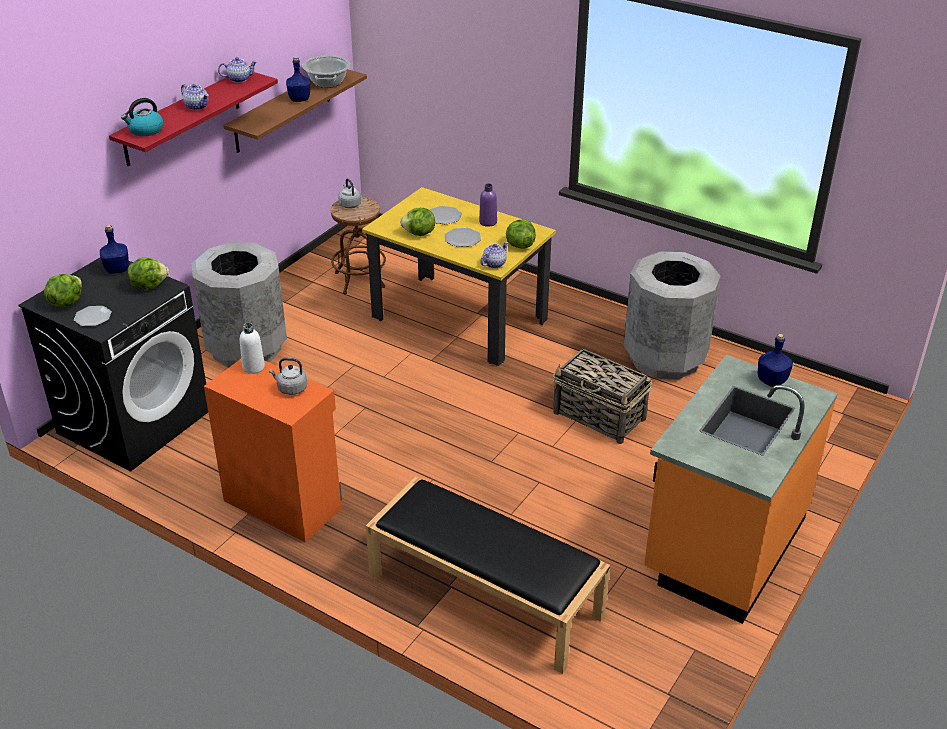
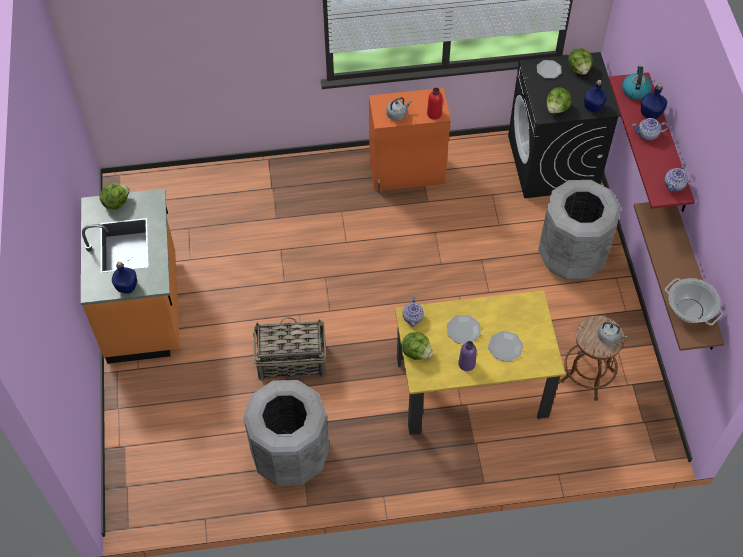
camera: 140 degrees right, 20 degrees up
white bottle [240,323,265,374] -> red bottle [427,88,443,119]
blue bottle [286,57,310,102] -> blue bottle moved to [641,84,667,119]
black bench [366,477,610,674] -> none
lettuce [400,208,435,236] -> lettuce moved to [99,183,130,210]

